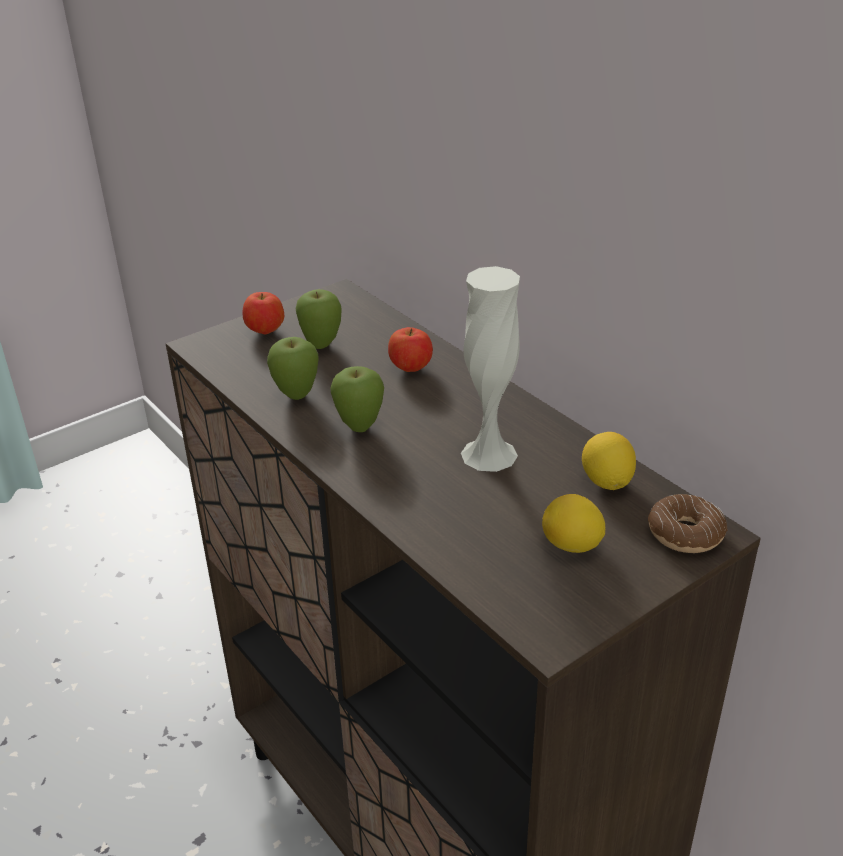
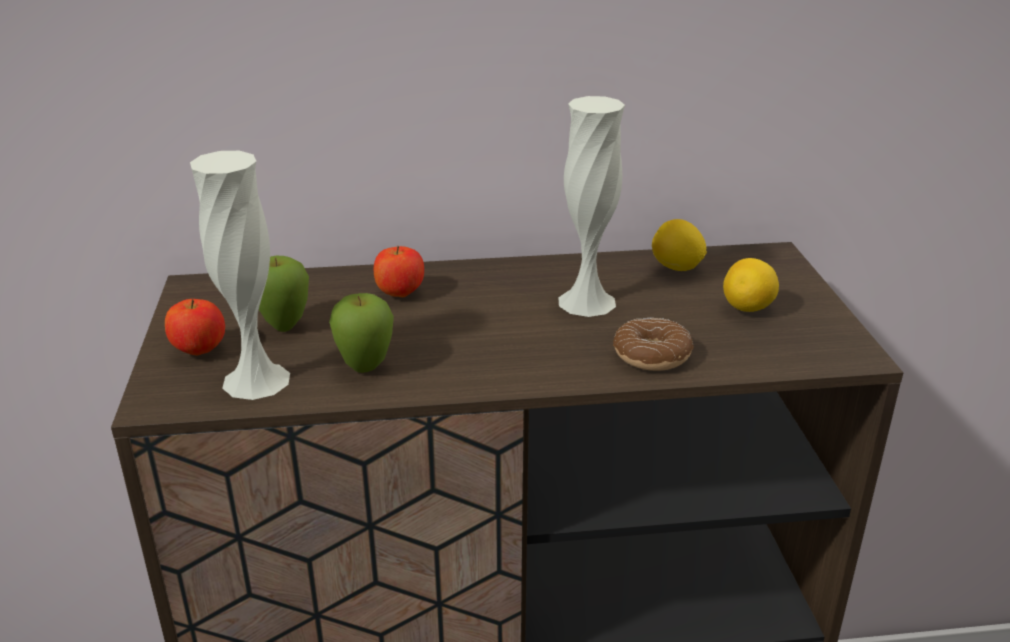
camera: 60 degrees left, 5 degrees down
apple [330,366,384,432] -> none
donut [648,494,727,553] -> donut moved to [613,318,694,371]
none -> white vase [190,151,290,400]

